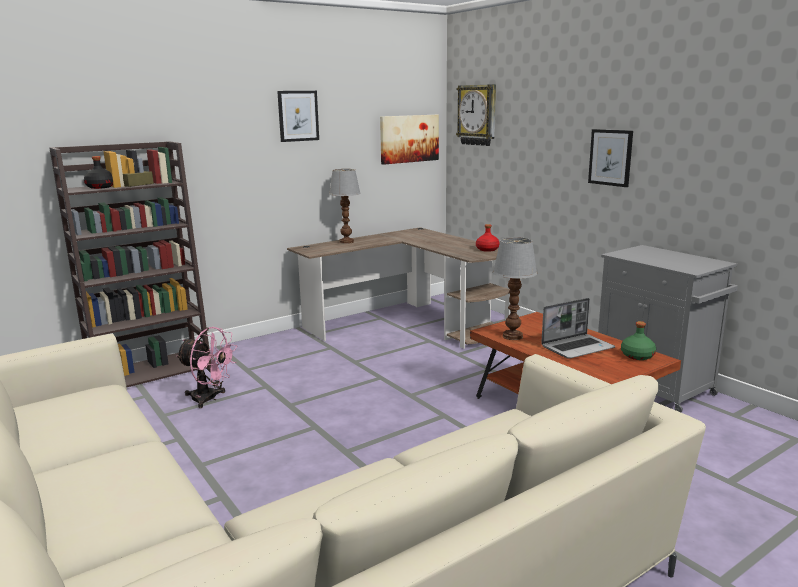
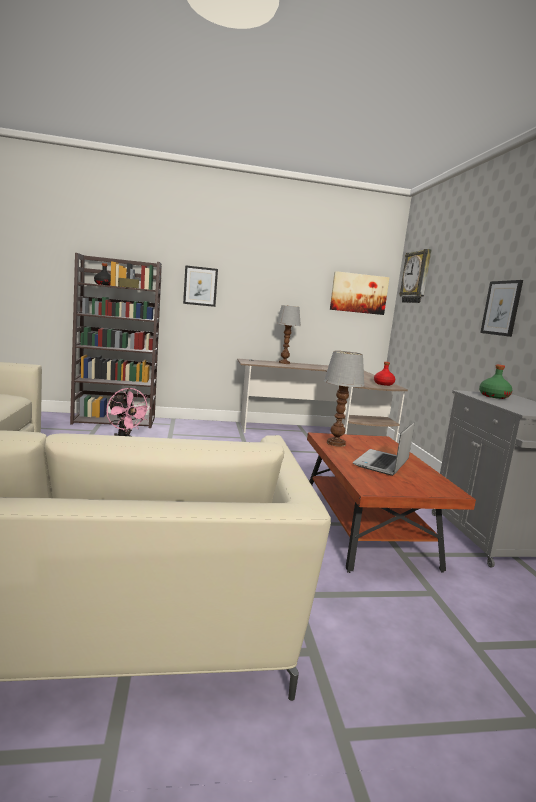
camera: 25 degrees right, 5 degrees down
picture [277,91,319,142] -> picture moved to [183,265,218,307]
laptop [541,298,615,359] -> laptop turned 120 degrees clockwise [353,422,414,476]
green bottle [621,321,656,360] -> green bottle moved to [479,364,513,399]

